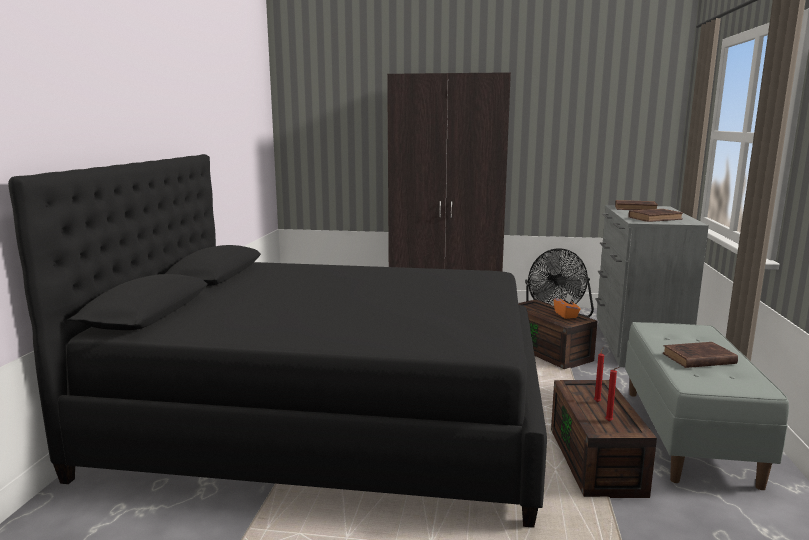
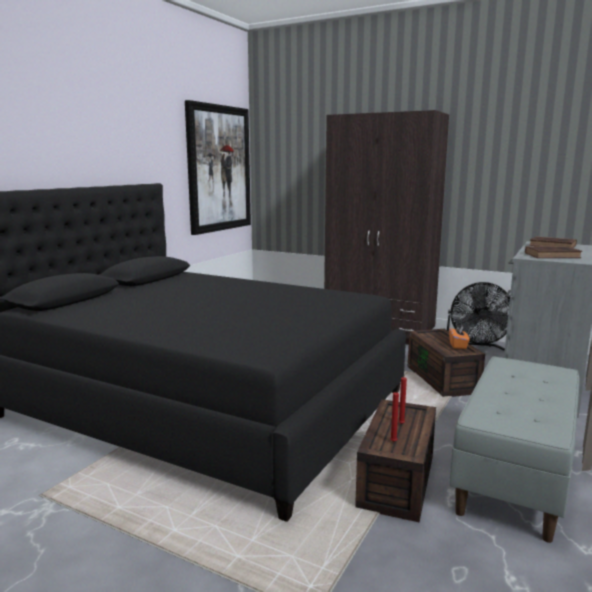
camera: 20 degrees right, 0 degrees up
brown book [663,342,738,368] -> none
none -> picture [185,100,251,235]

